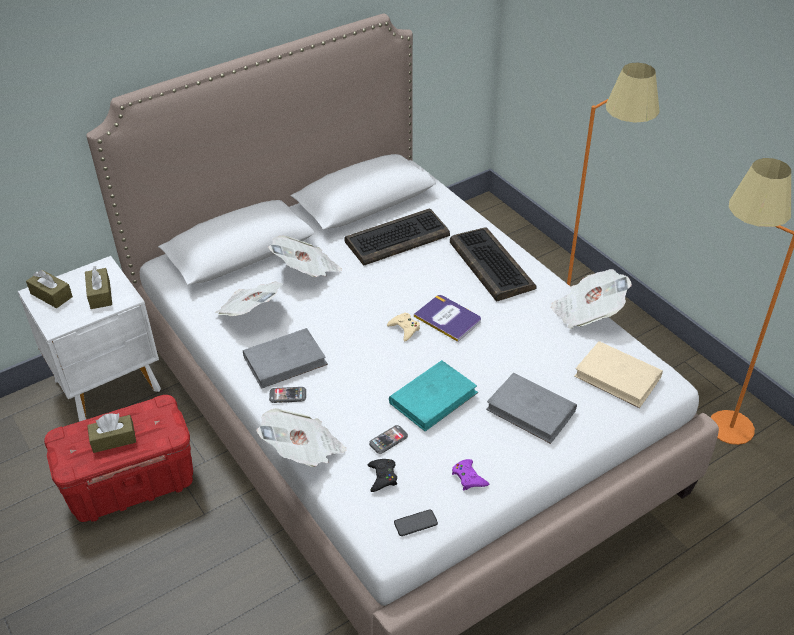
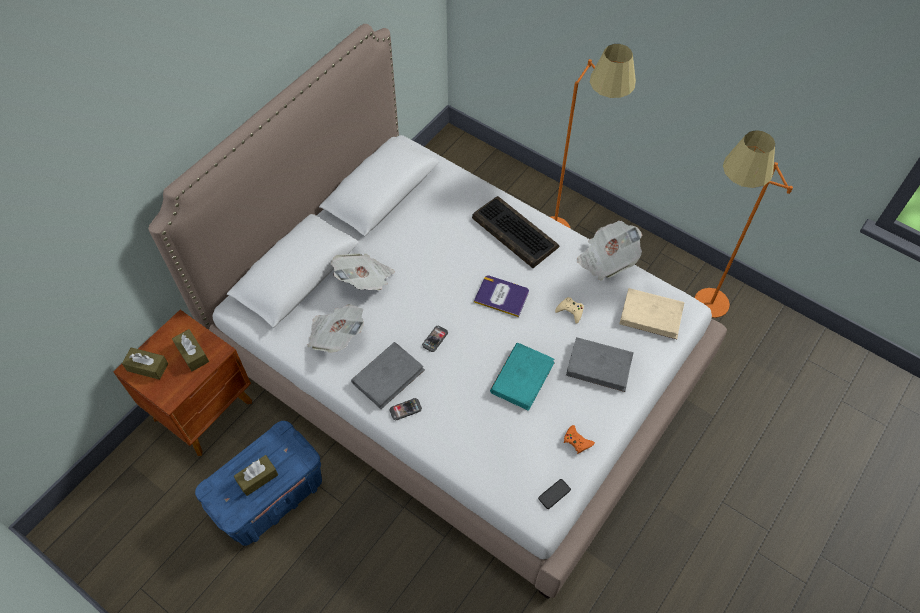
camera: 20 degrees left, 15 degrees up
white nightstand [18,256,161,422] -> brown nightstand [113,310,252,456]
red storage box [44,395,193,522] -> blue storage box [195,421,322,546]
newspaper [256,408,346,467] -> none
keyboard [344,208,450,266] -> none
black game controller [368,459,397,492] -> none
phone [369,425,408,454] -> phone moved to [422,326,448,352]
beige game controller [387,313,420,341] -> beige game controller moved to [555,297,584,324]
purple game controller [452,459,489,490] -> orange game controller [564,425,595,454]

